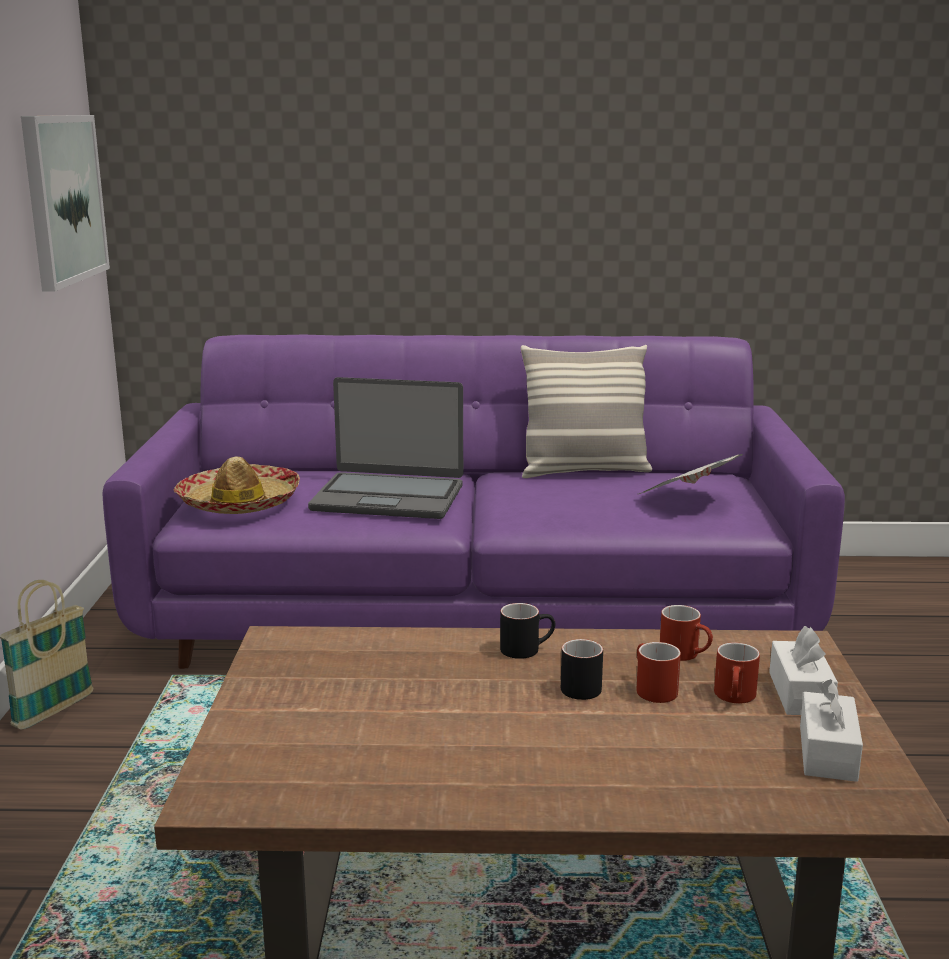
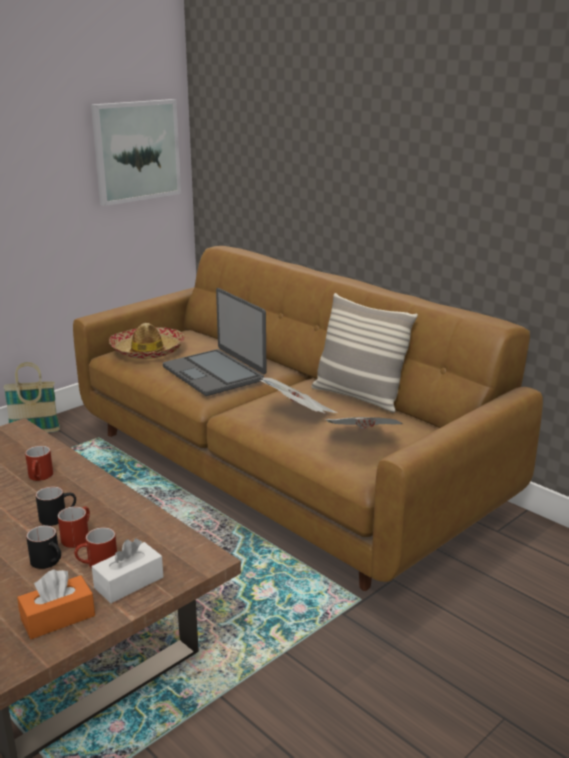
camera: 45 degrees right, 5 degrees up
purple sofa [103,335,845,669] -> brown sofa [73,246,543,591]
black mug [500,603,555,659] -> black mug moved to [26,525,61,569]
red mug [660,605,713,661] -> red mug moved to [25,446,53,481]
white tissue box [800,679,863,782] -> orange tissue box [17,569,95,639]
none -> newspaper [260,377,338,413]

